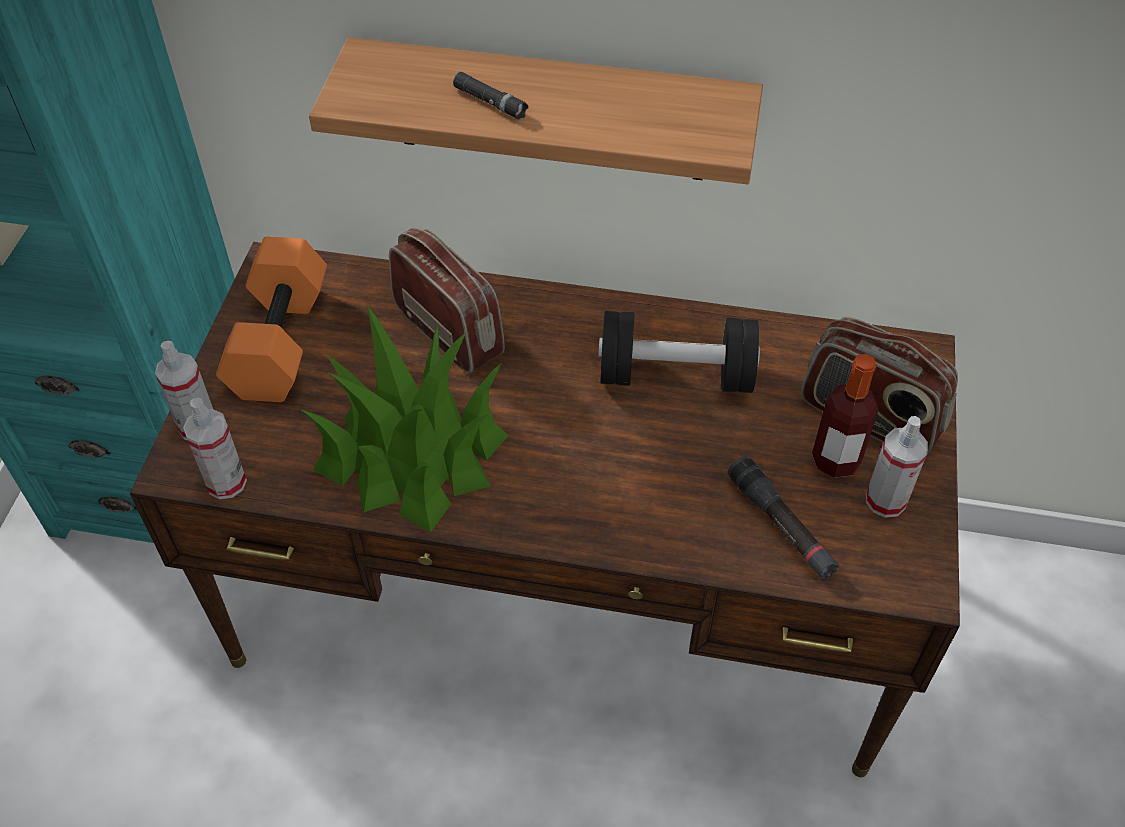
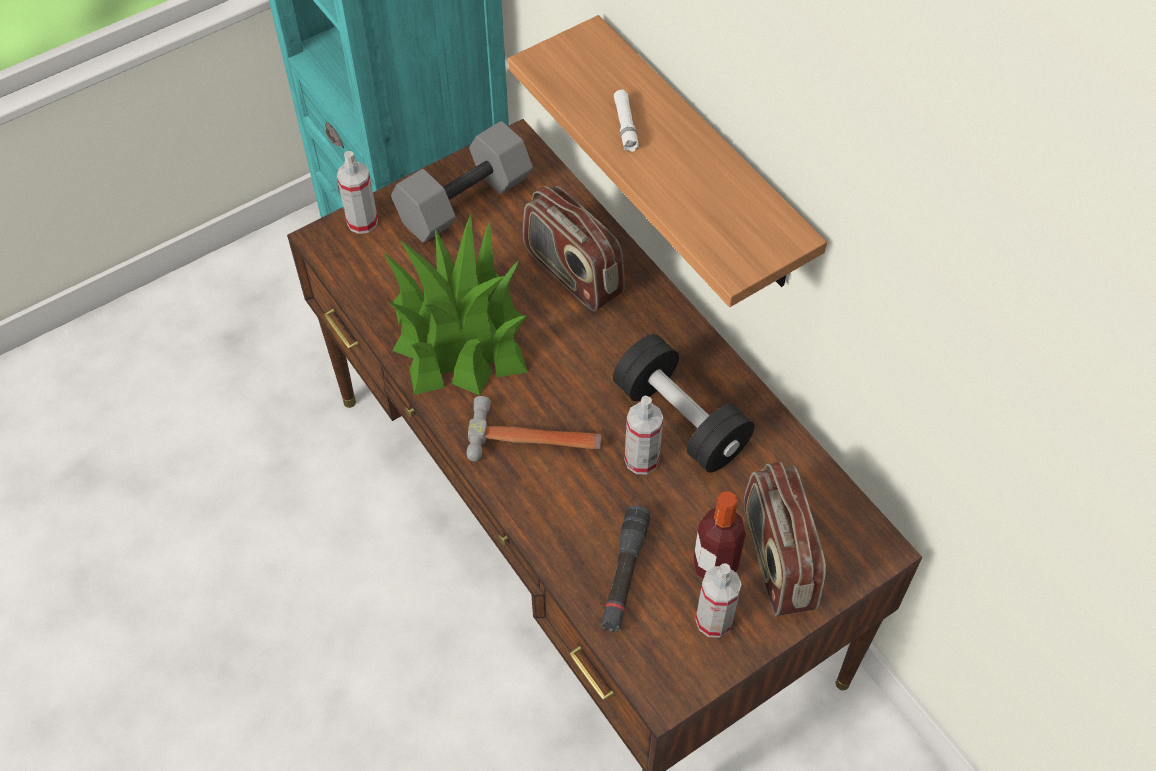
camera: 45 degrees right, 5 degrees up
spray bottle [183,398,247,499] -> spray bottle moved to [624,396,663,474]
orange dumbbell [216,237,327,402] -> grey dumbbell [391,121,533,243]
radio [389,228,505,374] -> radio turned 135 degrees clockwise [523,186,625,312]
black flashlight [453,72,529,119] -> white flashlight [614,90,639,152]
none -> hammer [467,396,602,462]

